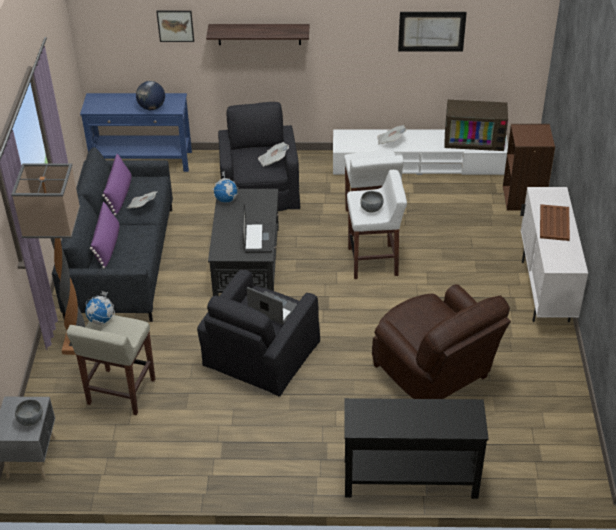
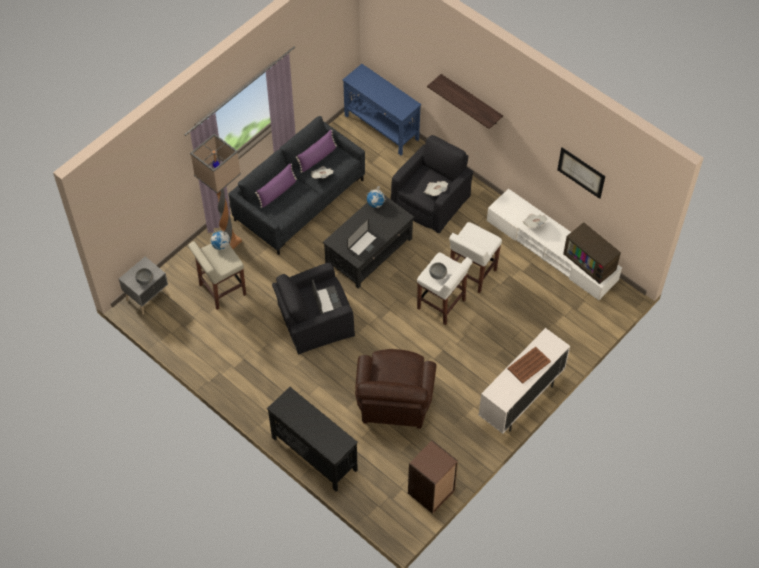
camera: 40 degrees right, 15 degrees up
globe [136,81,165,110] -> none
picture [156,11,194,42] -> none
brown bookcase [503,124,555,210] -> brown bookcase moved to [408,440,458,514]

